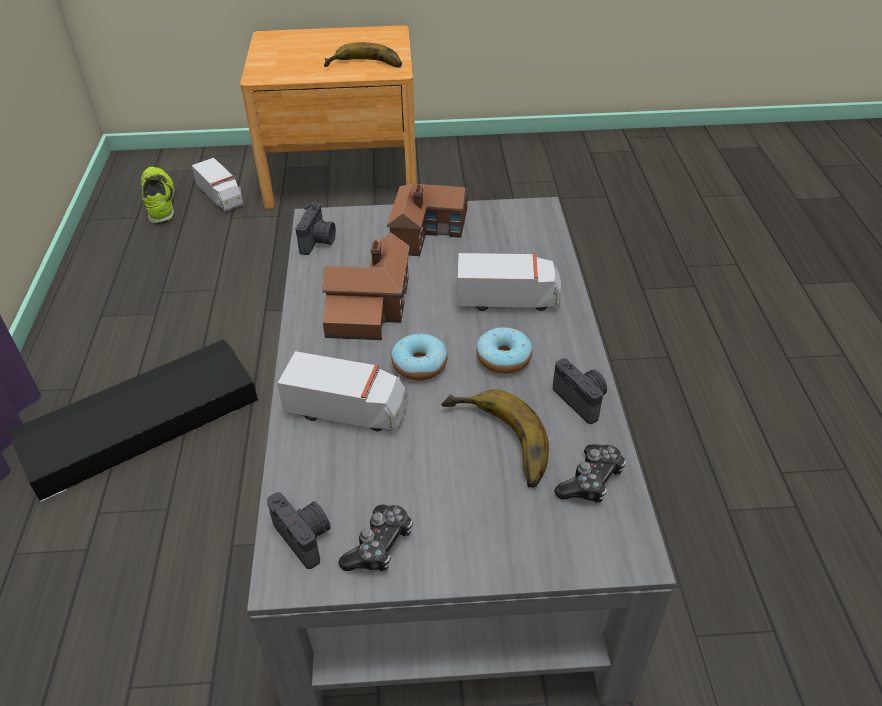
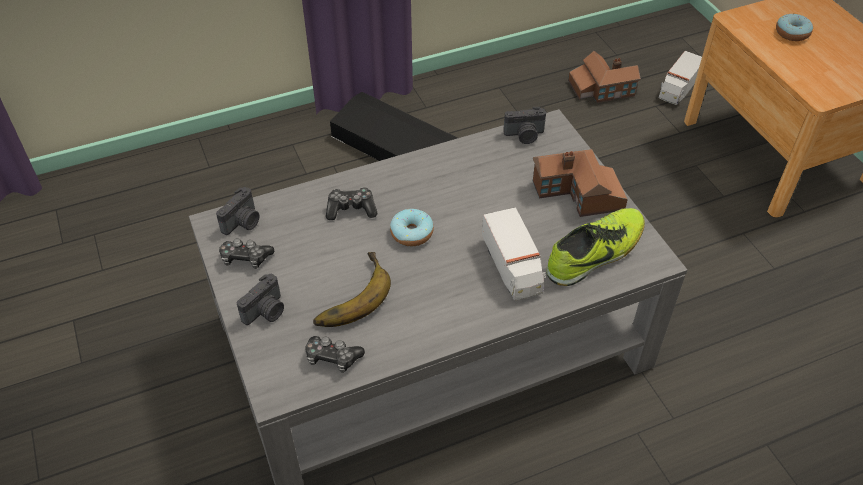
camera: 70 degrees right, 5 degrees up
shoe [141,167,175,224] -> shoe moved to [546,208,645,286]
toy truck [277,351,407,432] -> game controller [326,187,377,220]
toy house [322,233,410,340] -> toy house moved to [568,51,641,103]
banana [324,42,402,68] -> none
donut [476,327,532,374] -> donut moved to [776,13,813,41]
camera [553,358,607,424] -> camera moved to [237,274,284,325]

